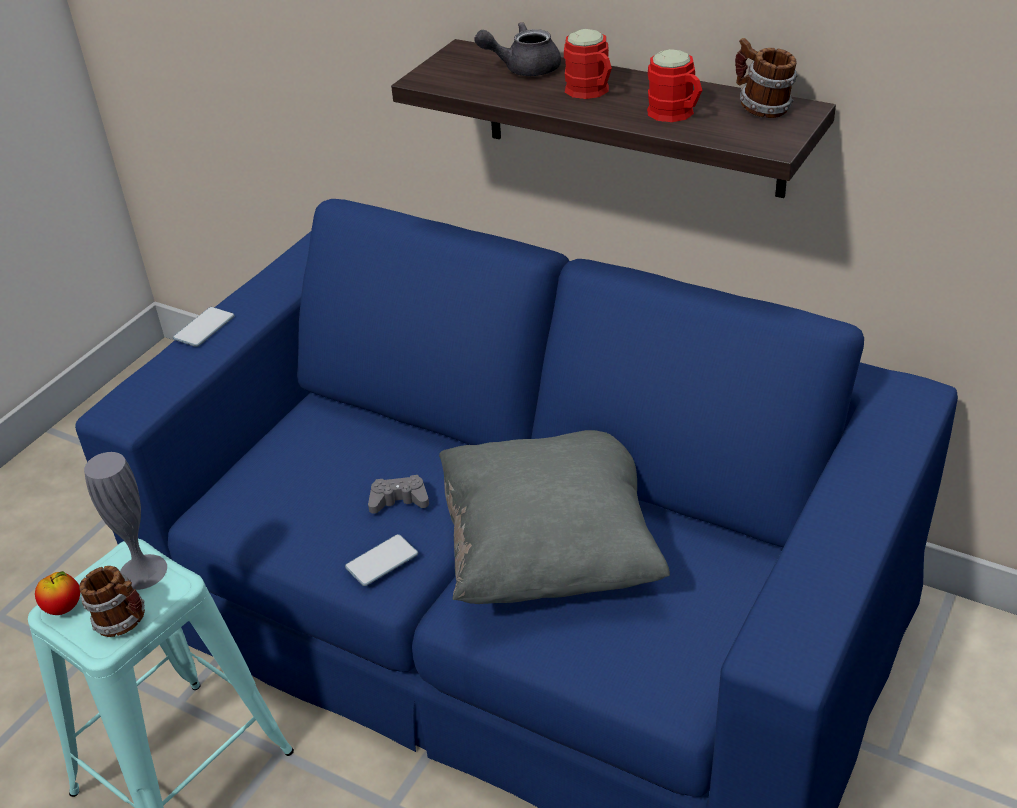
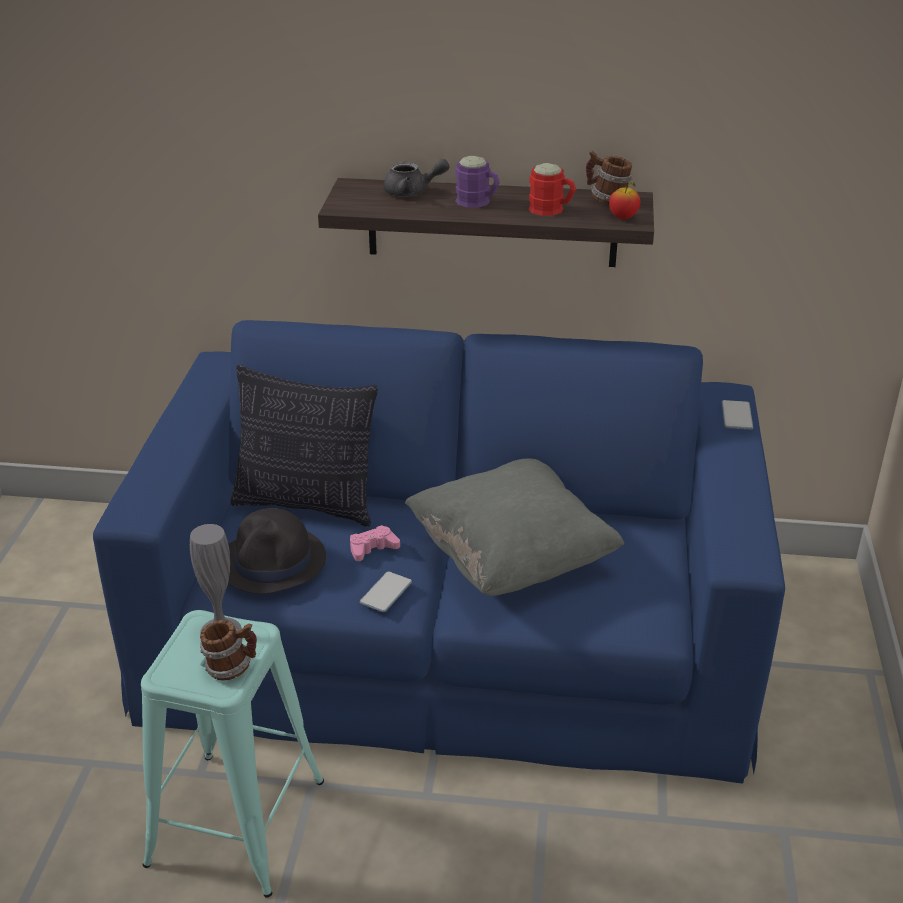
camera: 25 degrees left, 5 degrees down
apple [35,571,80,615] -> apple moved to [609,182,640,219]
phone [173,307,235,347] -> phone moved to [722,400,753,430]
grey game controller [368,475,429,514] -> pink game controller [350,525,400,561]
grey teapot [474,22,561,76] -> grey teapot turned 150 degrees counterclockwise [384,159,449,197]
red mug [564,29,612,99] -> purple mug [455,156,500,208]
none -> black hat [228,508,326,594]
none -> pillow [230,365,378,527]

